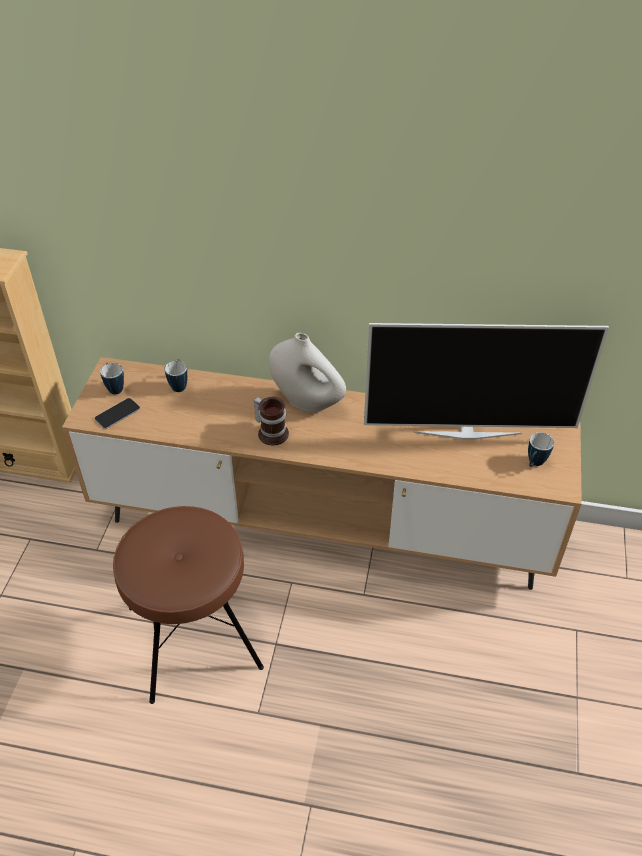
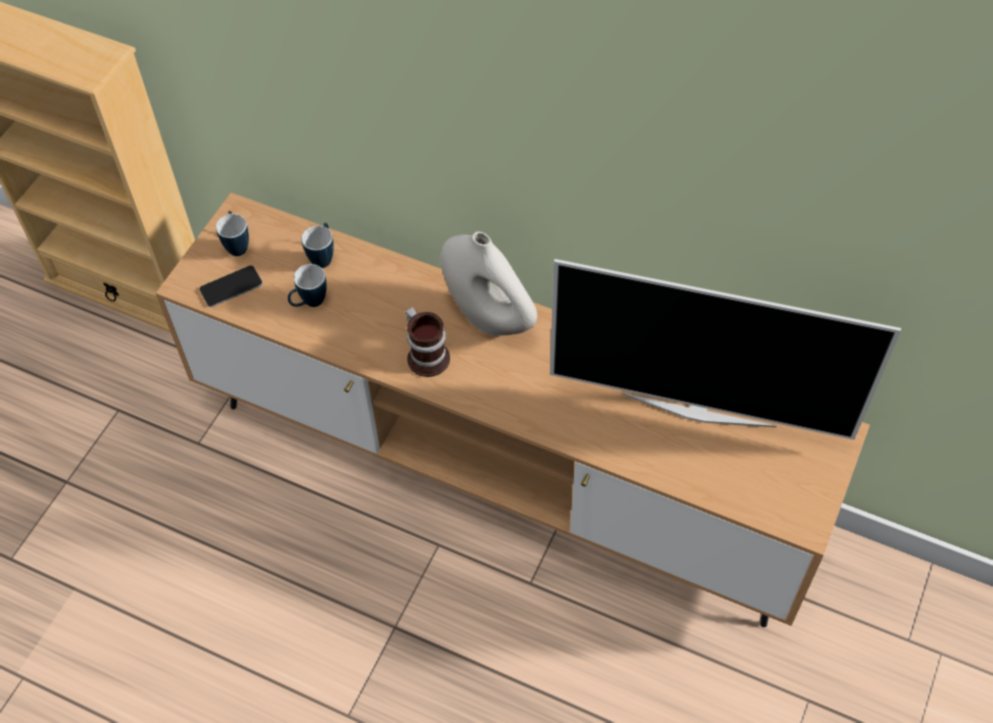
camera: 15 degrees right, 10 degrees up
brown stool [113,506,264,704] -> none
mug [528,432,554,467] -> mug moved to [288,264,326,307]

